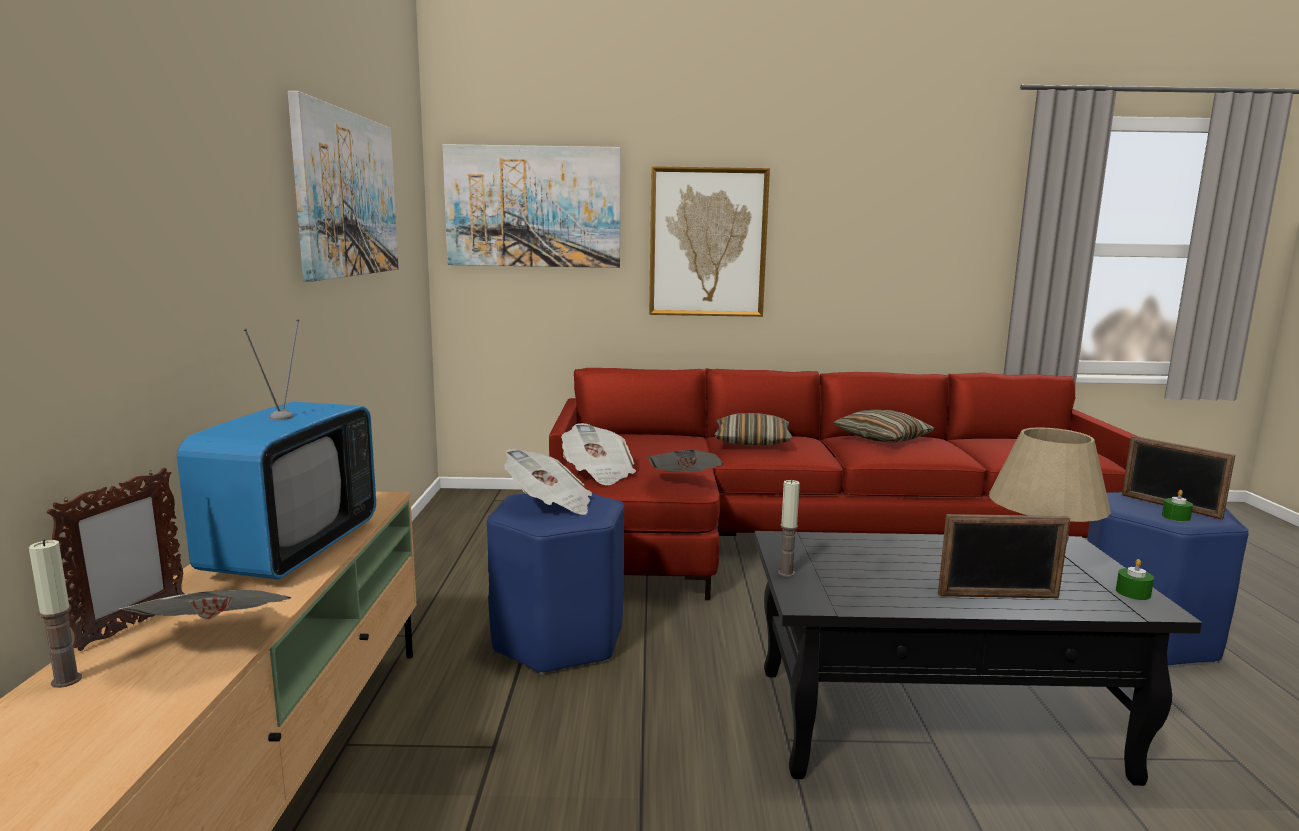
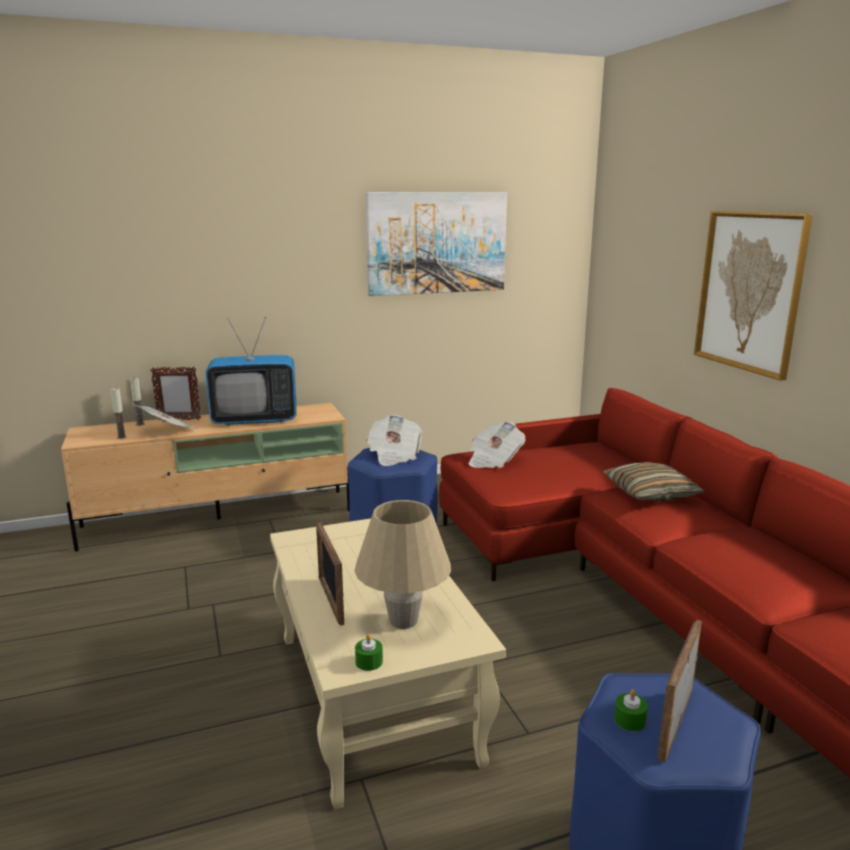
camera: 70 degrees right, 5 degrees up
picture [443,144,621,268] -> none
newspaper [647,450,724,472] -> none
black coffee table [754,531,1202,786] -> beige coffee table [270,518,506,810]
candle [778,479,800,577] -> candle moved to [111,388,126,439]
pillow [833,410,936,443] -> none

